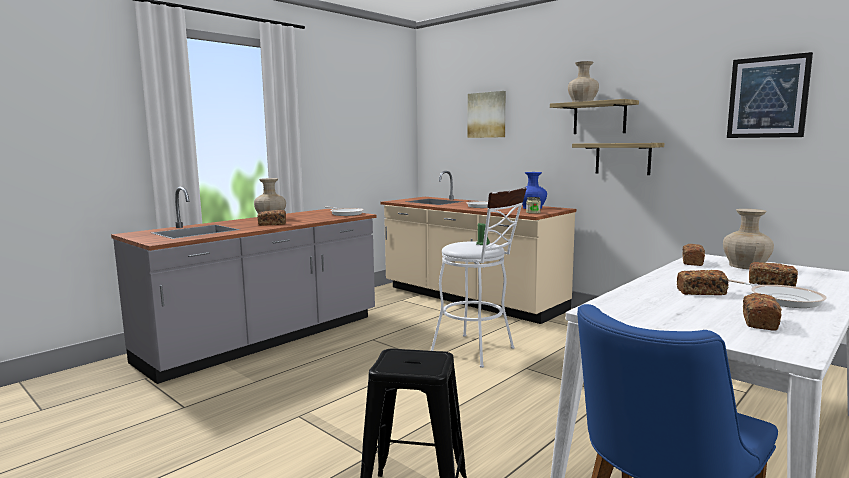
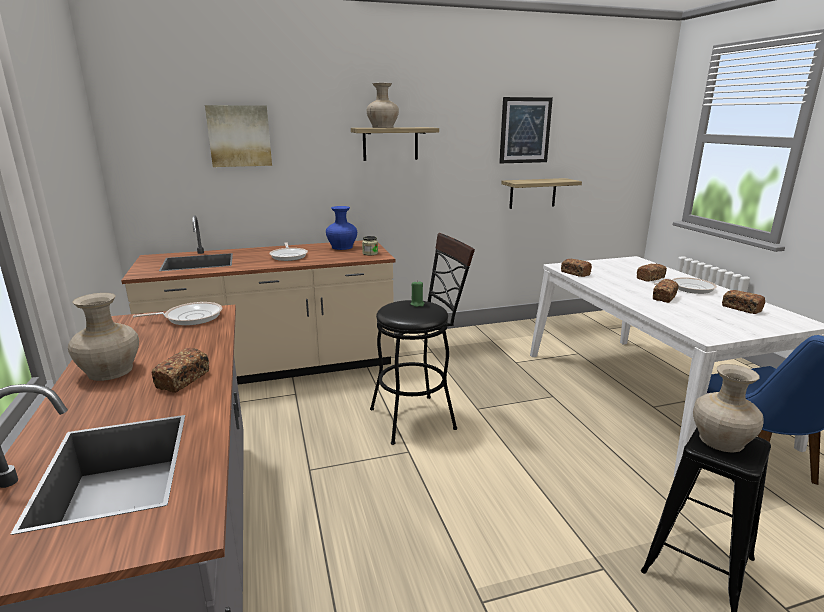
camera: 60 degrees left, 10 degrees up
white stool [431,187,527,368] -> black stool [370,233,475,445]
shelf [572,143,664,175] -> shelf moved to [501,178,582,209]
beige vase [723,209,774,269] -> beige vase moved to [693,364,764,453]

